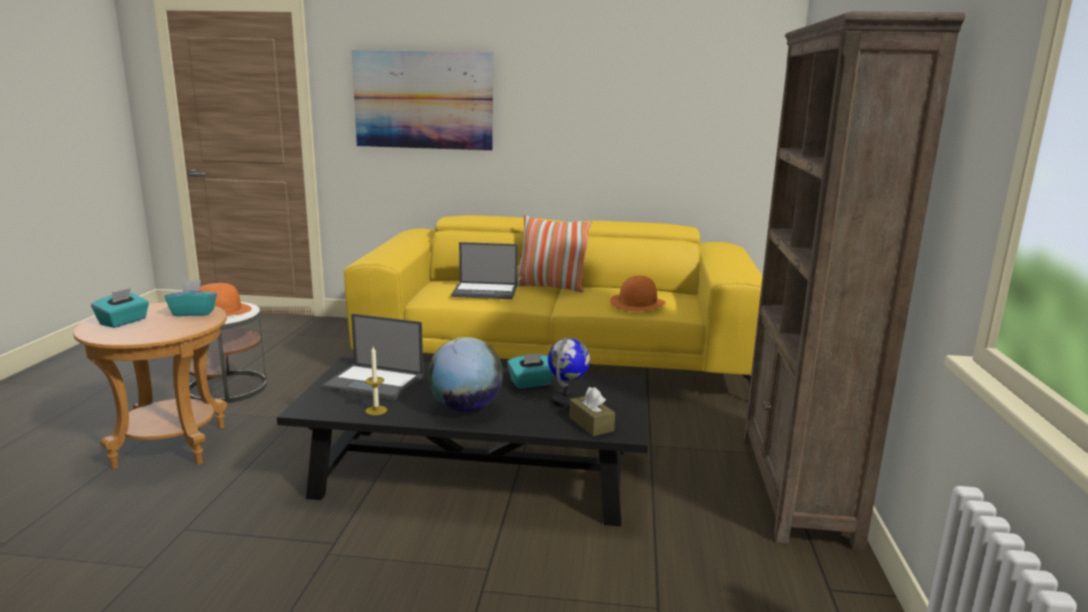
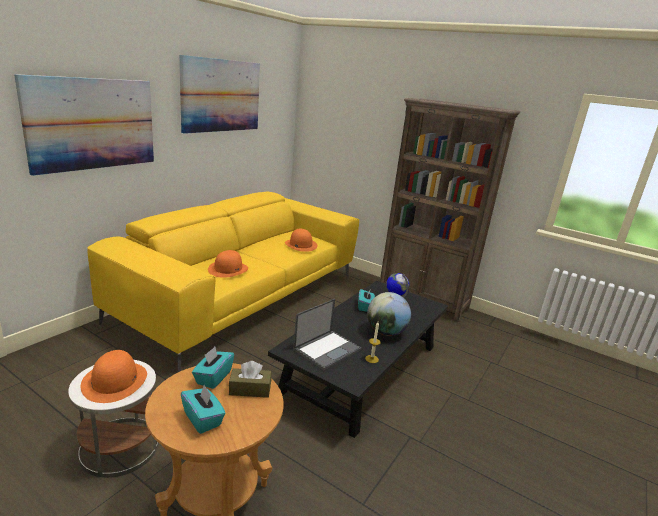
camera: 65 degrees left, 5 degrees up
laptop [451,242,518,299] -> orange hat [208,250,248,278]
pillow [517,215,592,292] -> none
brown tissue box [569,387,615,436] -> brown tissue box moved to [229,361,272,398]
none -> picture [179,55,260,134]

